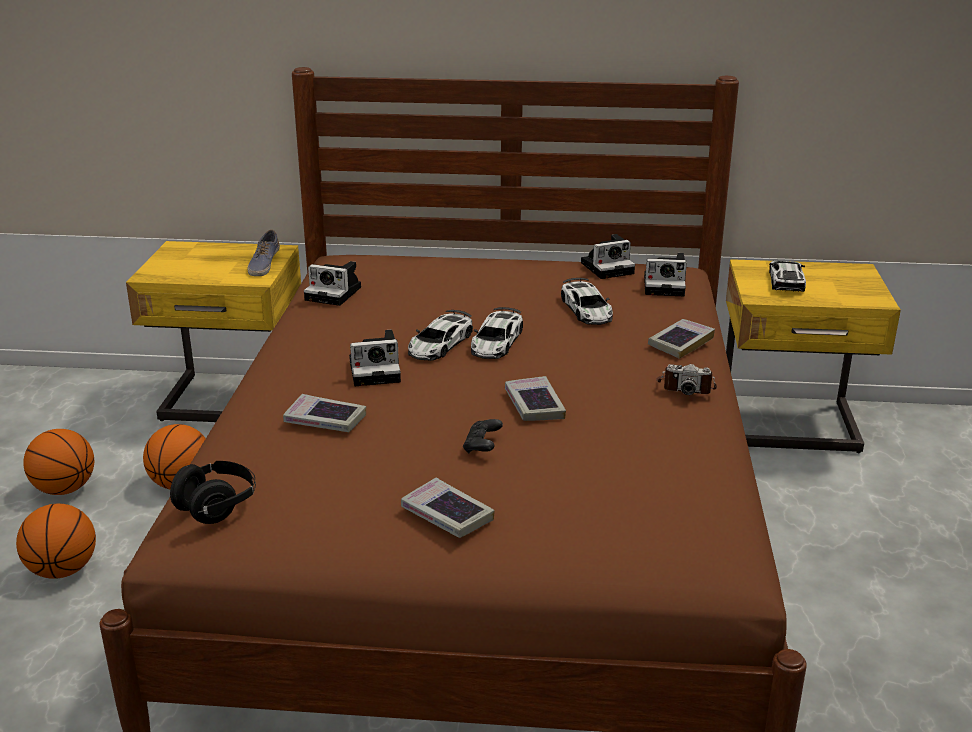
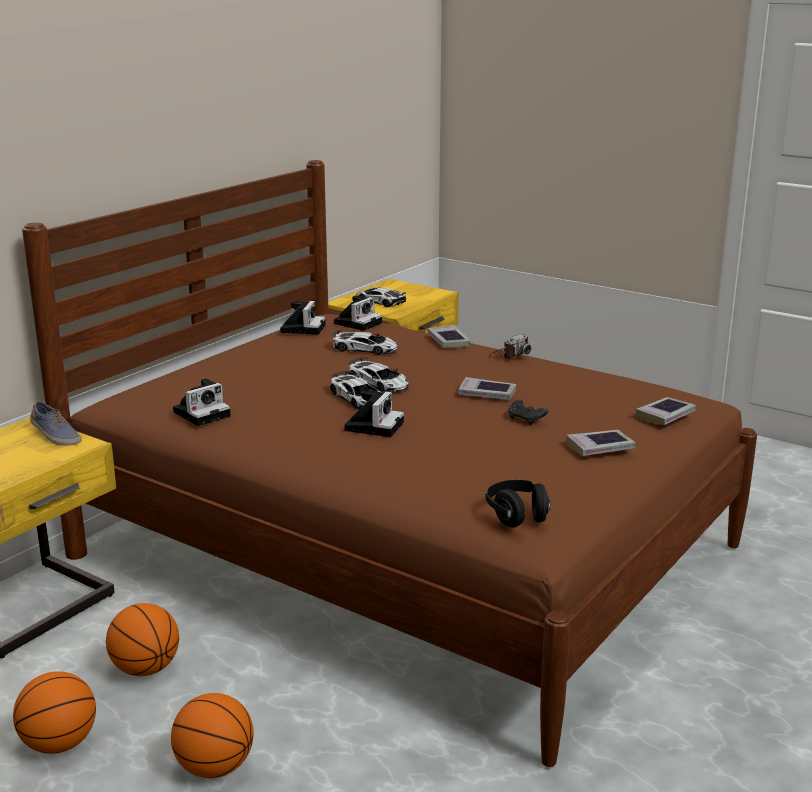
camera: 60 degrees left, 5 degrees down
book [283,394,366,432] -> book moved to [636,397,696,425]

